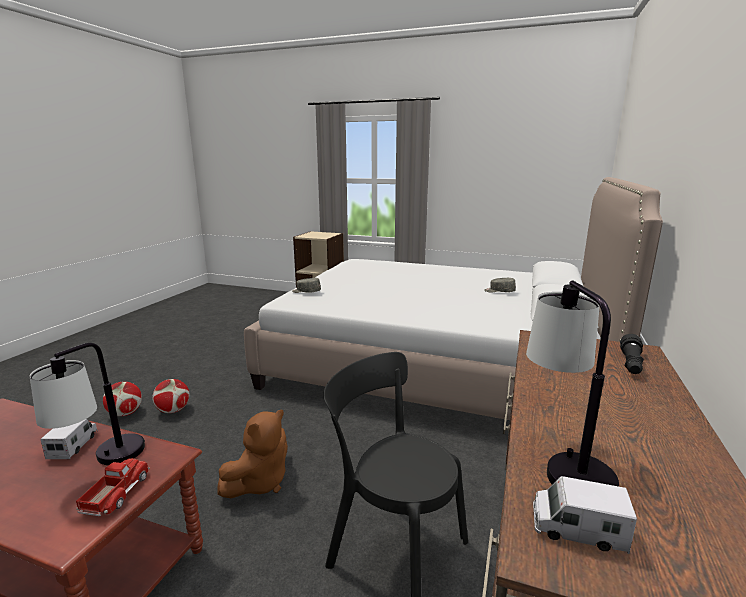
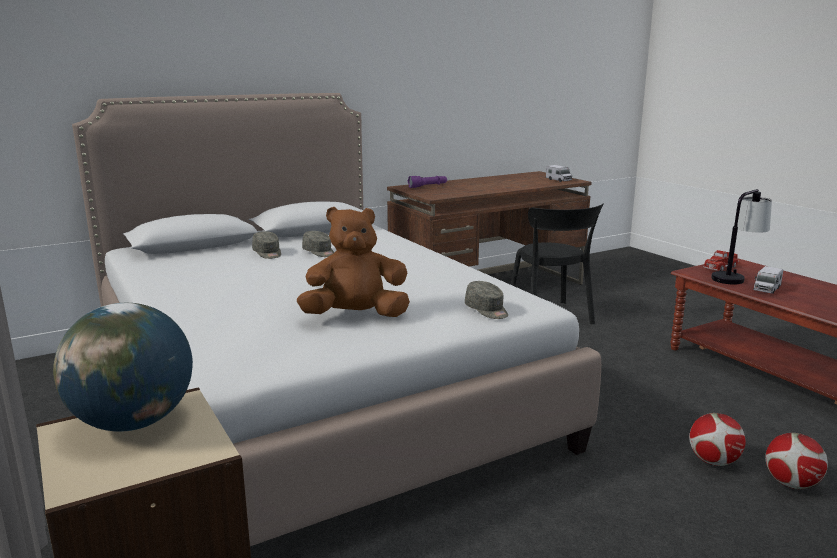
camera: 140 degrees left, 0 degrees up
brown plush toy [217,410,288,498] -> brown plush toy moved to [297,207,410,317]
table lamp [526,280,619,487] -> none
black flashlight [620,334,644,374] -> purple flashlight [408,176,447,188]
none -> globe [53,303,193,432]
none -> grey cap [302,231,334,257]

